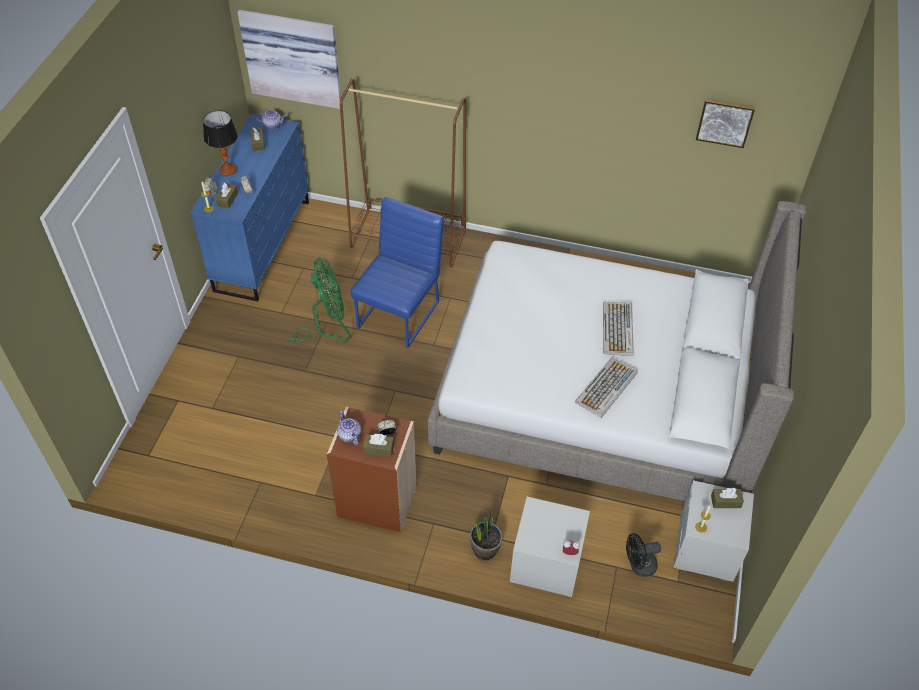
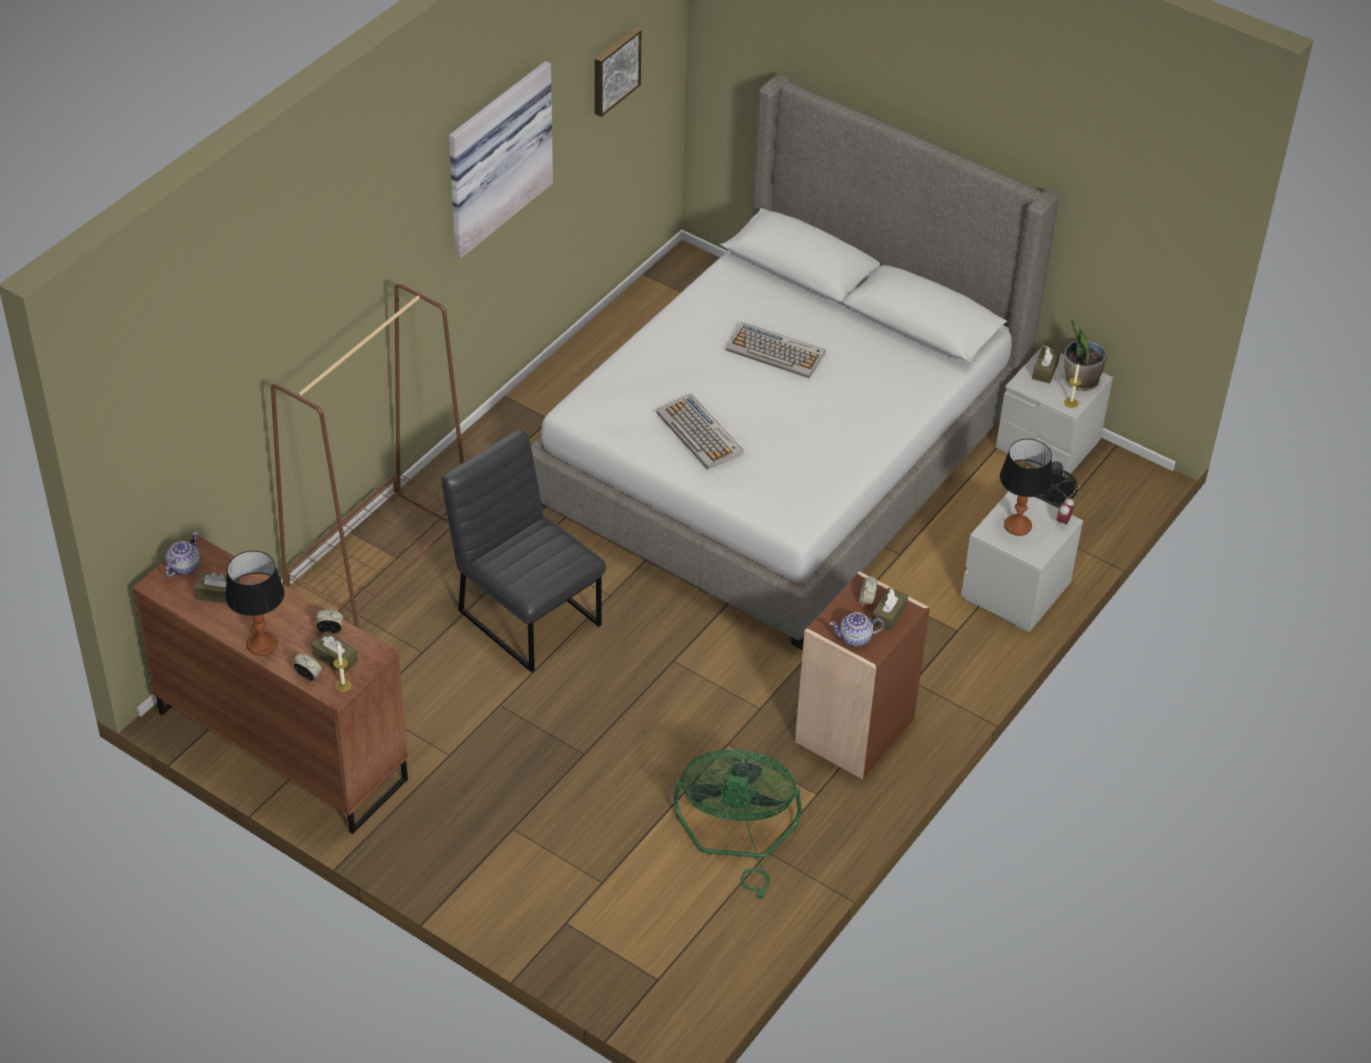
camera: 70 degrees left, 5 degrees down
blue dresser [190,114,309,301] -> brown dresser [132,535,408,834]
picture [237,10,341,109] -> picture moved to [449,61,553,258]
green fan [289,257,351,343] -> green fan moved to [674,750,802,899]
blue chair [350,197,444,348] -> grey chair [442,429,606,673]
potted plant [470,508,502,561] -> potted plant moved to [1064,319,1106,391]
keyboard [575,358,638,418] -> keyboard moved to [656,394,743,469]
none -> table lamp [1000,439,1052,536]

